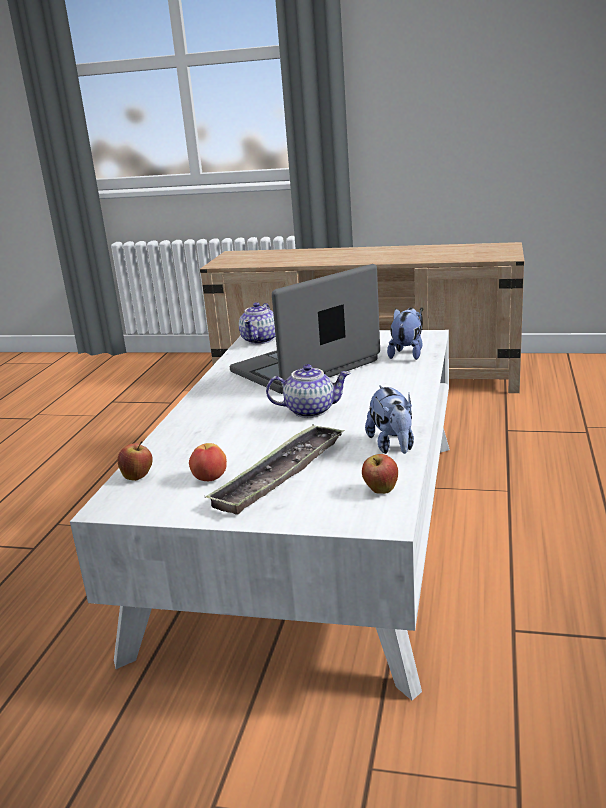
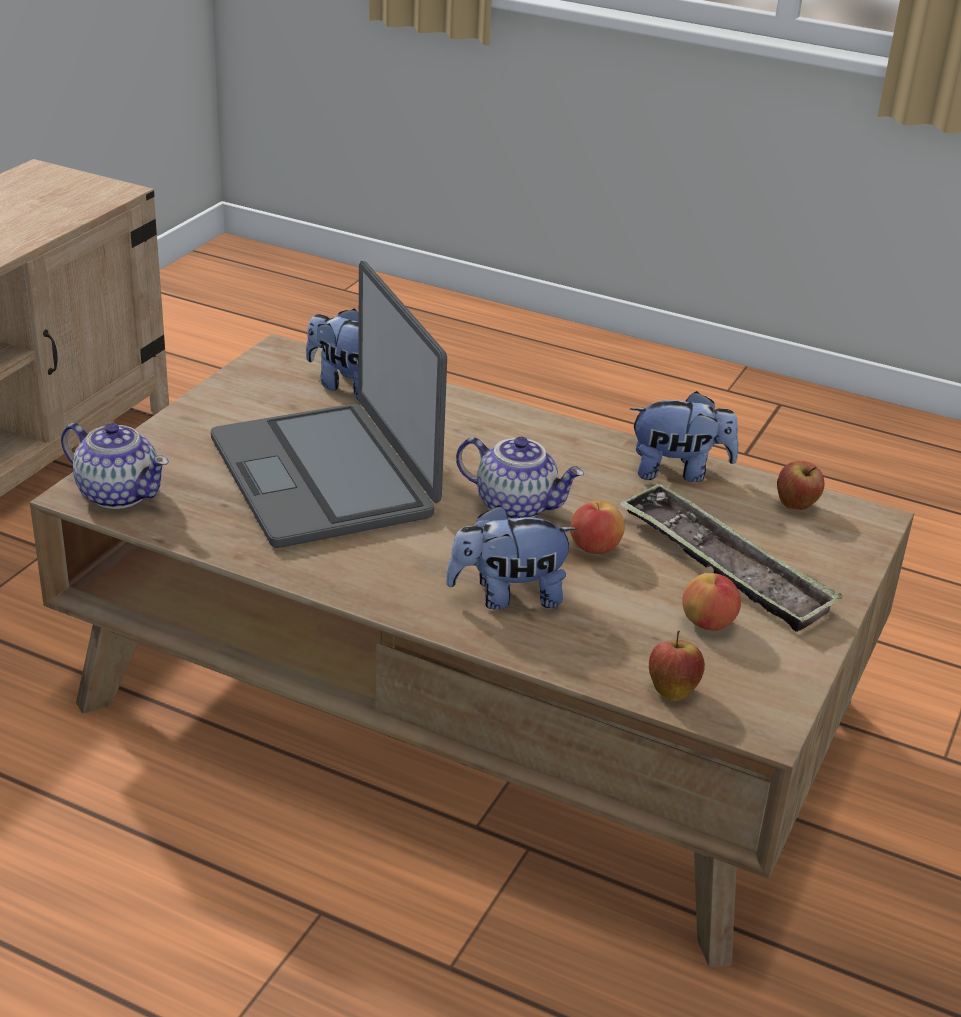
camera: 80 degrees left, 10 degrees up
white coffee table [70,330,450,700] -> brown coffee table [30,334,914,967]
teapot [266,364,351,418] -> teapot turned 105 degrees clockwise [456,436,584,519]
none -> plush toy [446,505,577,610]
none -> apple [570,501,625,554]

